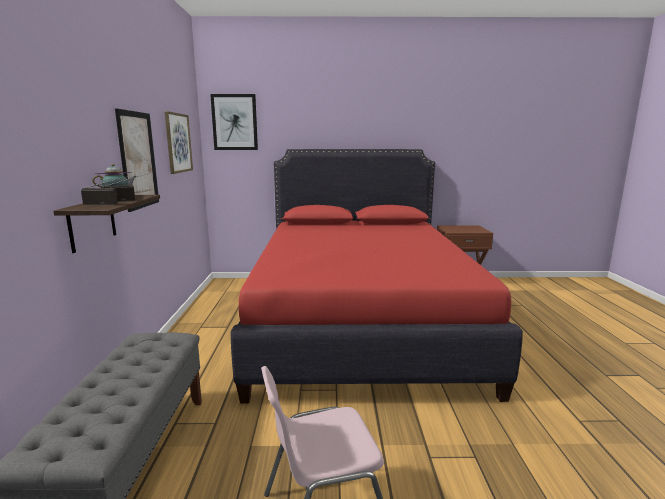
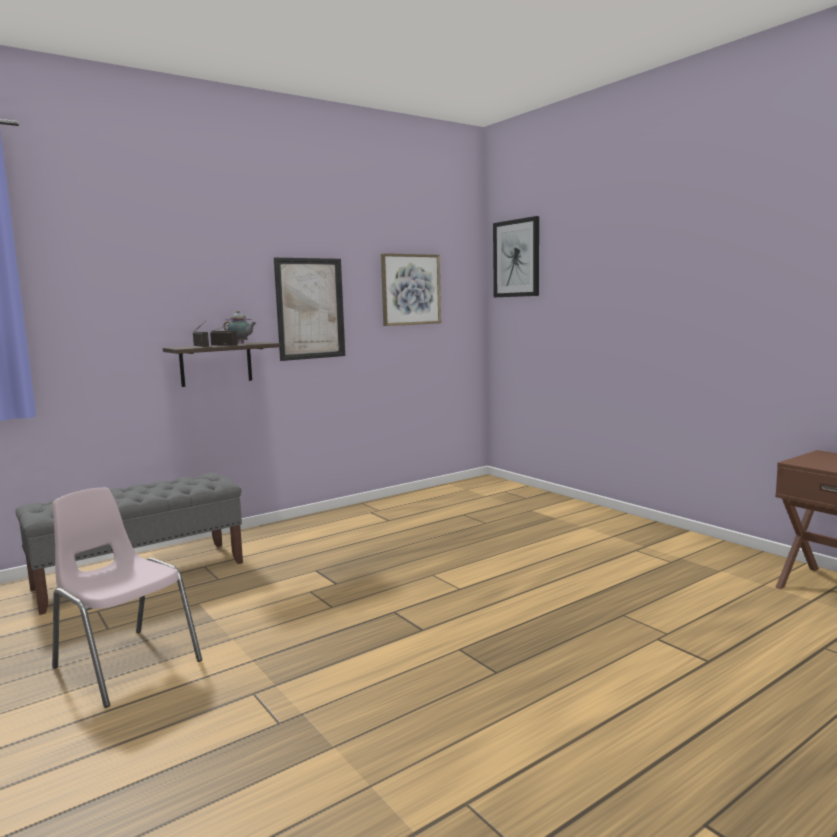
camera: 55 degrees right, 5 degrees down
red bed [231,149,523,403] -> none

